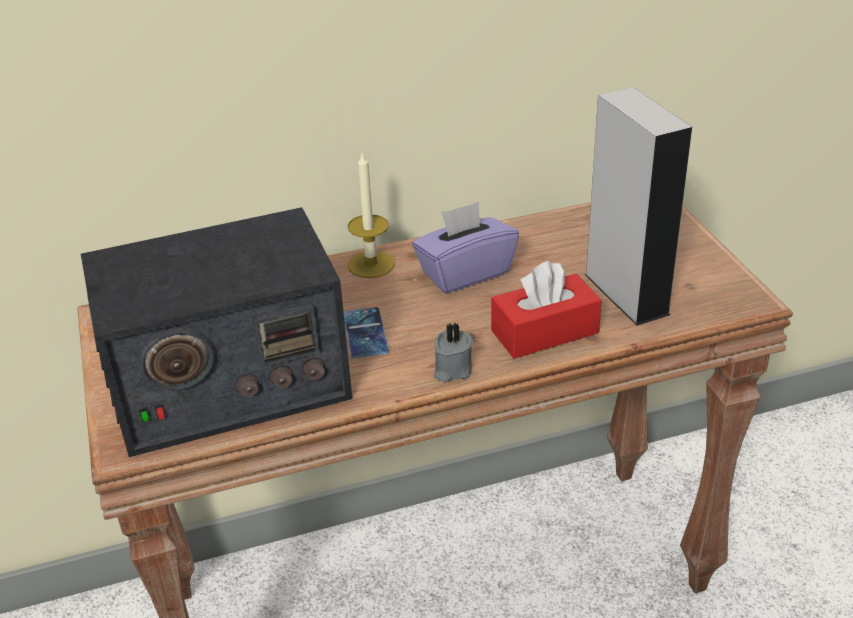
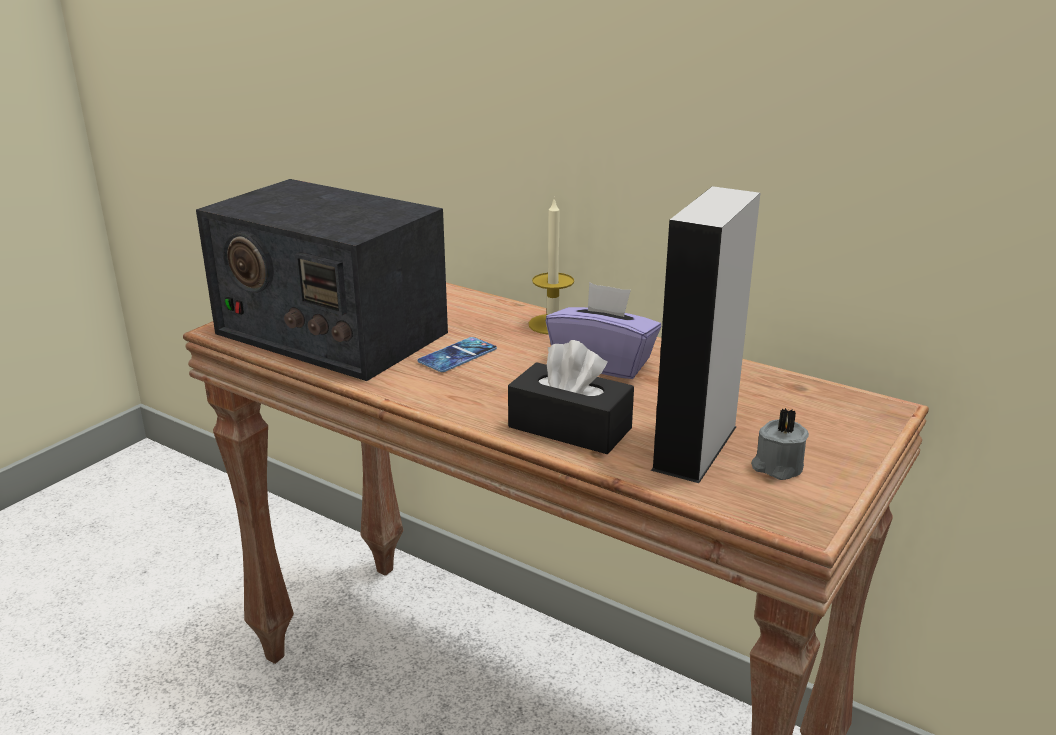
camera: 50 degrees right, 10 degrees down
grey candle [434,323,473,382] -> grey candle moved to [751,408,809,480]
red tissue box [491,261,602,359] -> black tissue box [508,340,634,454]

